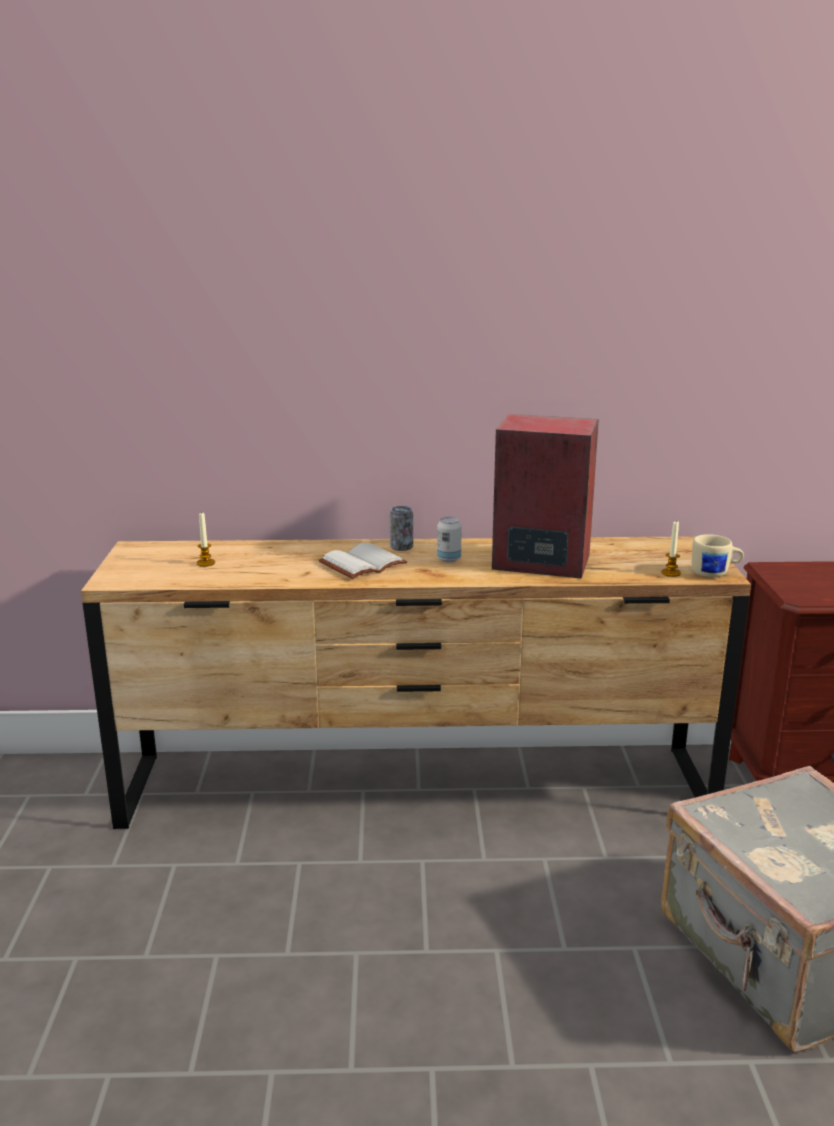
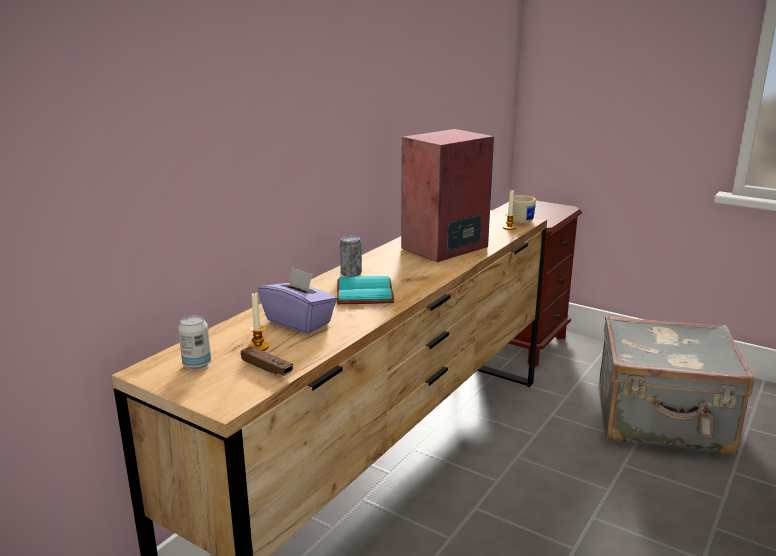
camera: 55 degrees left, 0 degrees up
white book [319,543,407,579] -> turquoise book [337,276,394,304]
can [437,517,462,562] -> can moved to [178,315,211,369]
none -> brown game controller [241,346,293,376]
none -> purple tissue box [258,267,337,334]

